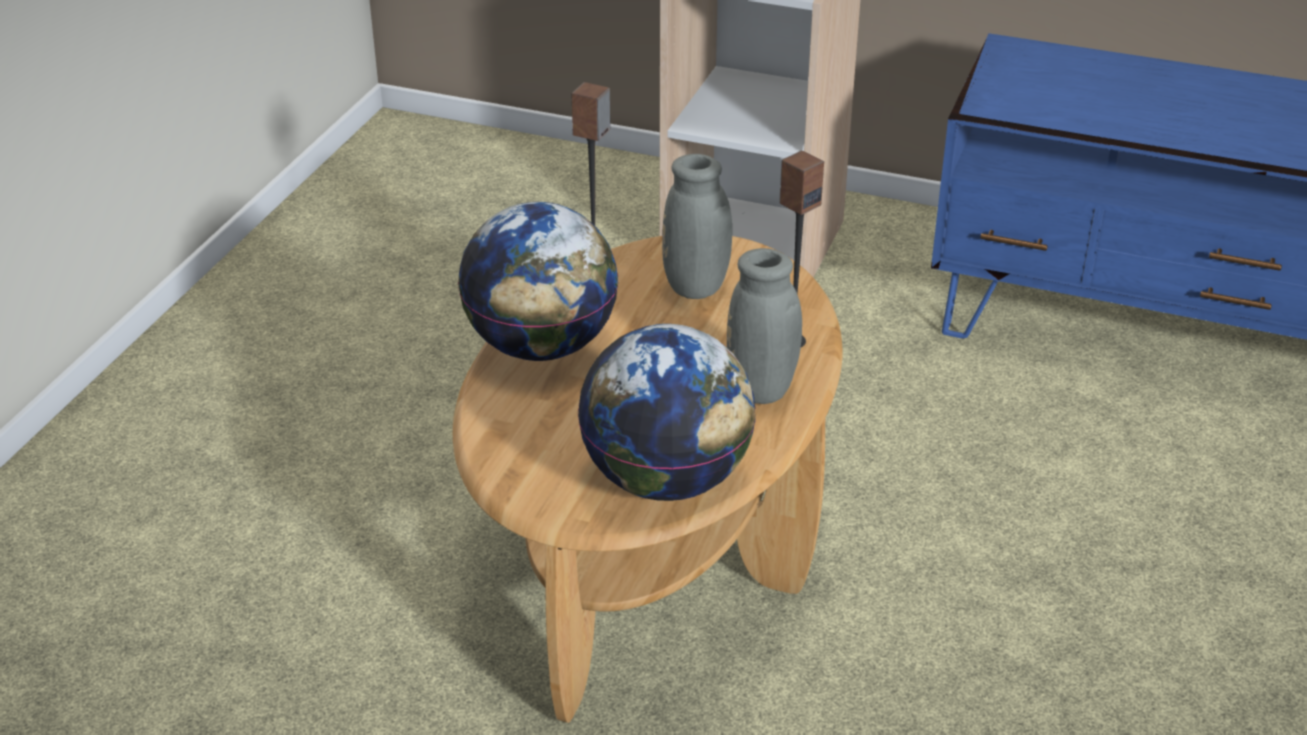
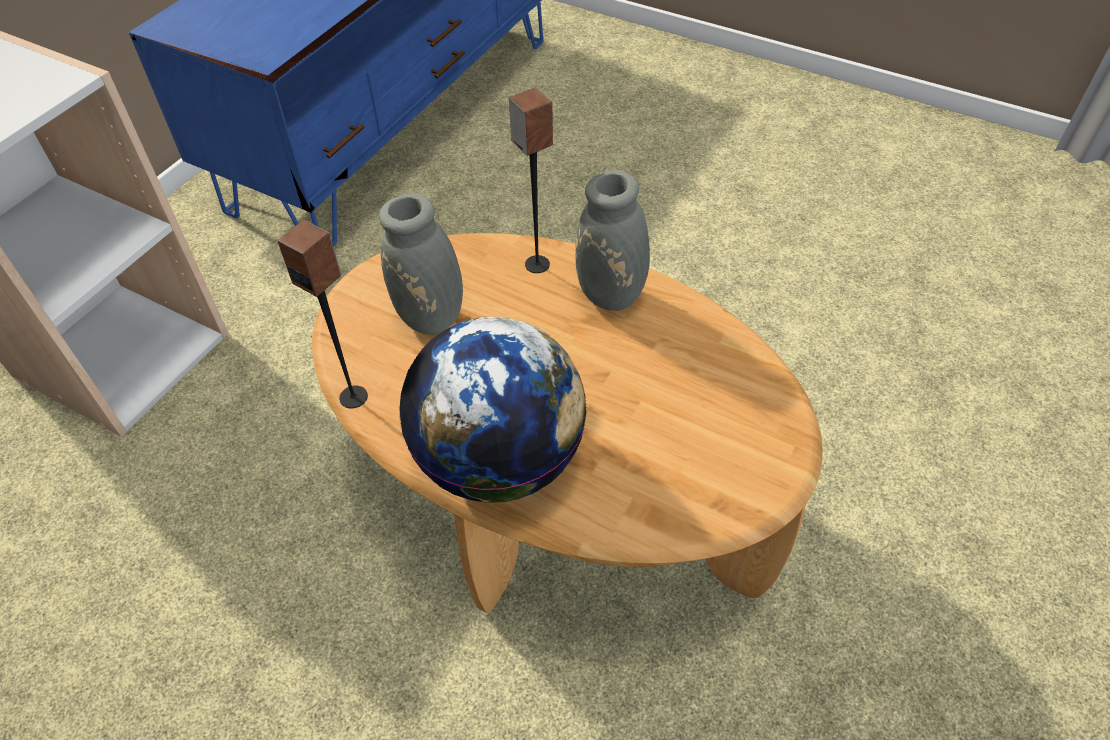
camera: 80 degrees left, 15 degrees up
globe [578,324,756,501] -> none

